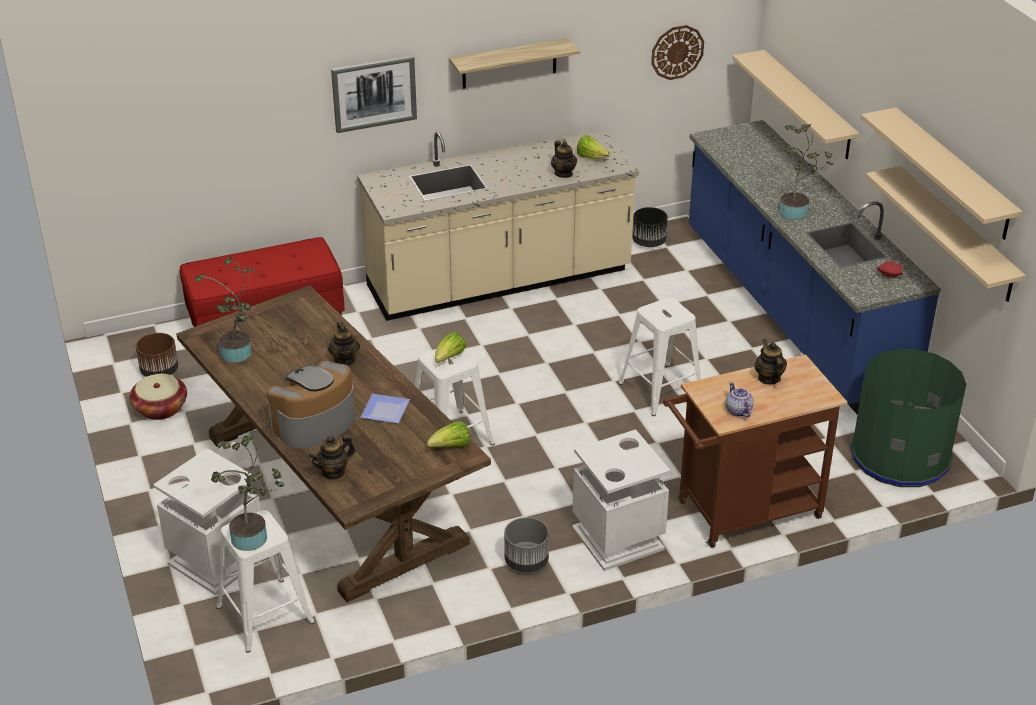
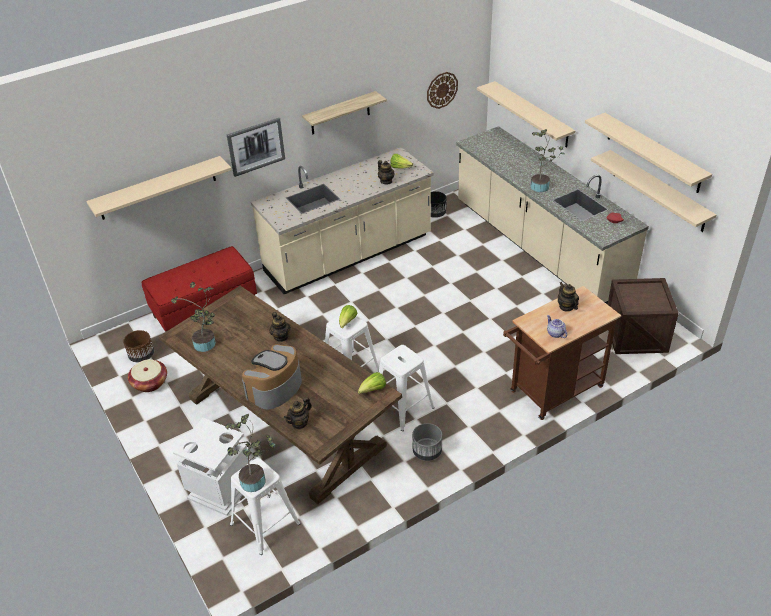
camera: 10 degrees left, 5 degrees up
plate [360,394,410,424] -> none
white trash can [572,429,671,571] -> none
white stool [618,297,701,416] -> white stool moved to [379,345,435,431]
blue counter [689,120,941,414] -> beige counter [456,126,649,304]
green trash can [850,349,966,487] -> crate [607,278,679,354]
none -> beige shelf [86,156,232,220]

